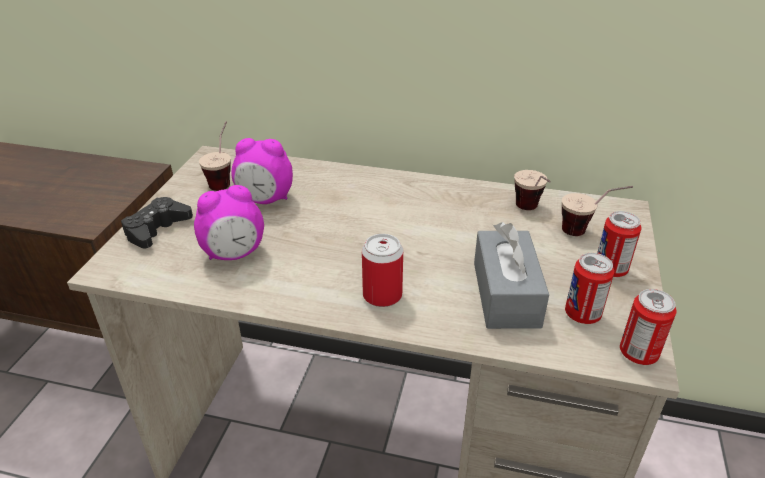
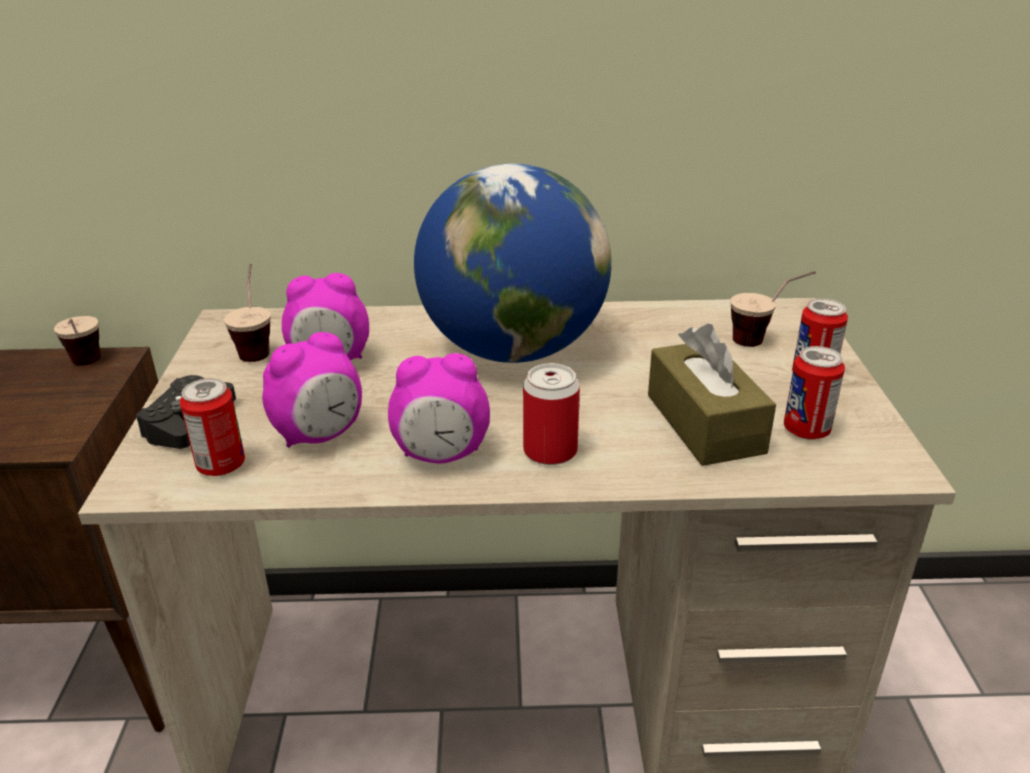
camera: 15 degrees left, 5 degrees down
grey tissue box [474,222,549,329] -> brown tissue box [648,324,776,466]
cup [514,170,551,210] -> cup moved to [54,316,101,366]
can [620,289,676,365] -> can moved to [180,378,245,476]
none -> alarm clock [388,353,490,464]
none -> globe [414,163,611,363]

